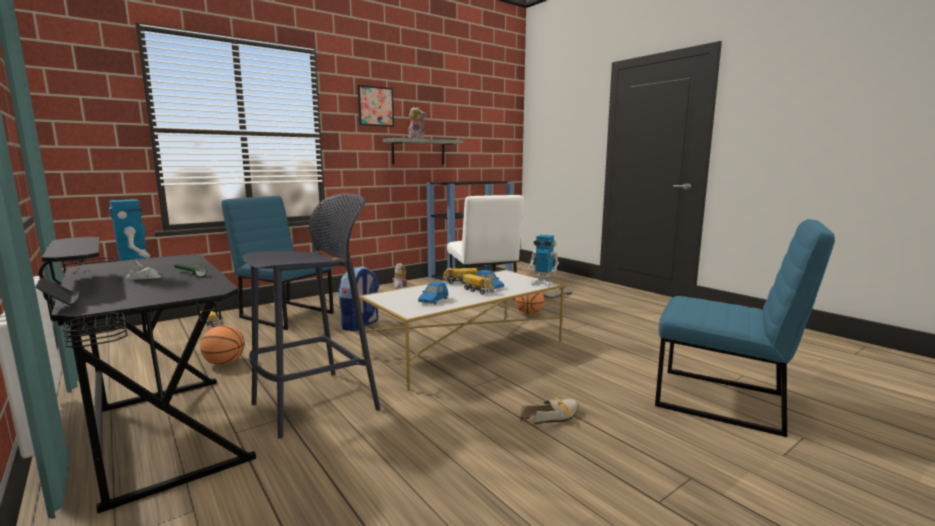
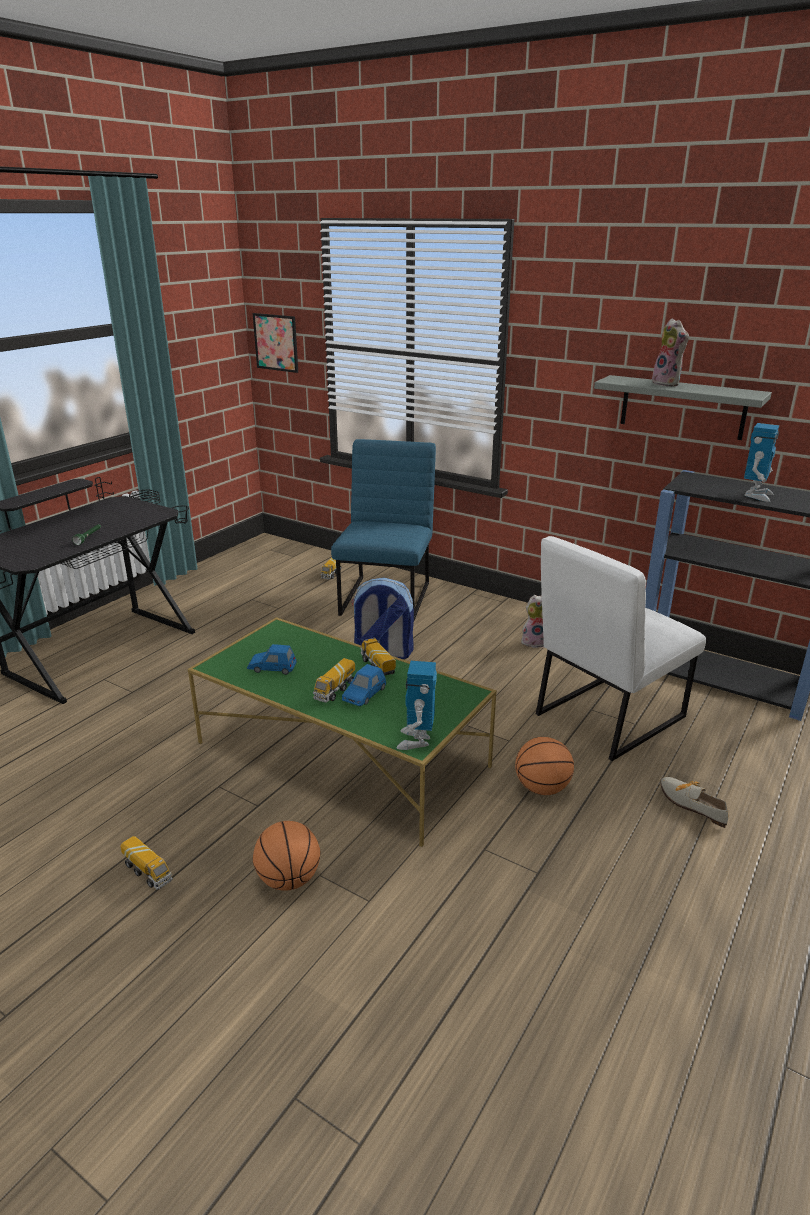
camera: 70 degrees right, 15 degrees up
toy robot [109,199,161,280] -> toy robot moved to [744,423,779,502]
basketball [200,325,245,365] -> basketball moved to [253,821,320,891]
grey stool [243,193,381,439] -> none
picture [357,85,394,127] -> picture moved to [253,313,298,373]
white coffee table [359,270,564,391] -> green coffee table [187,617,497,847]
shoe [520,397,578,424] -> toy truck [120,836,173,890]
blue chair [655,219,835,437] -> none

